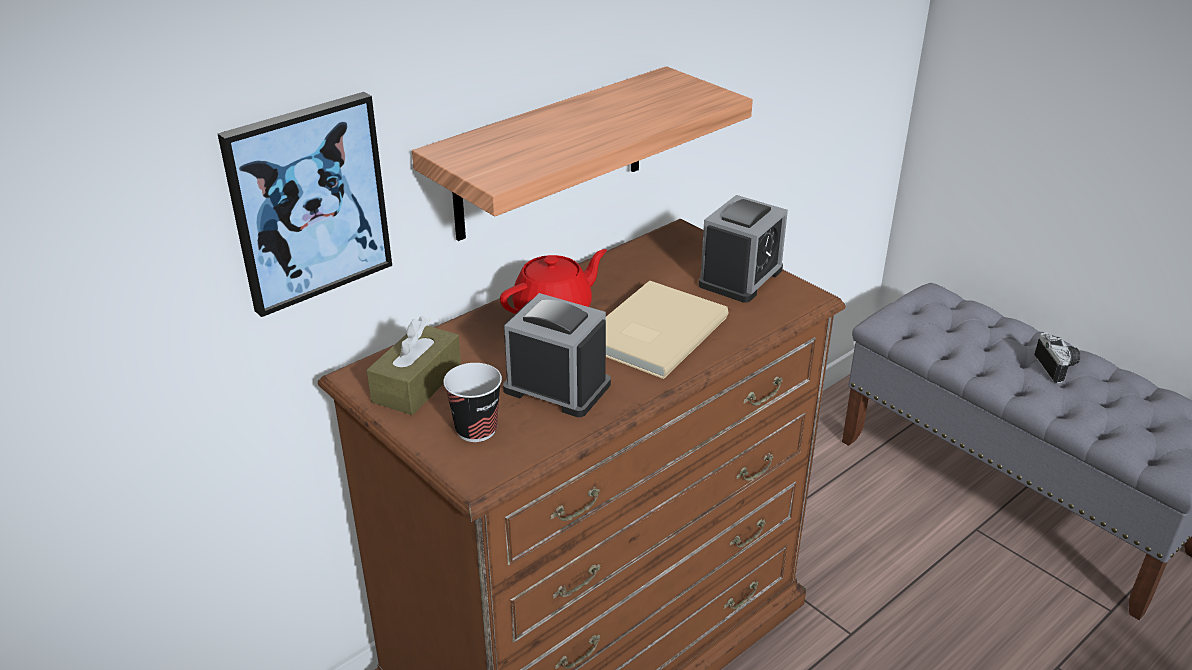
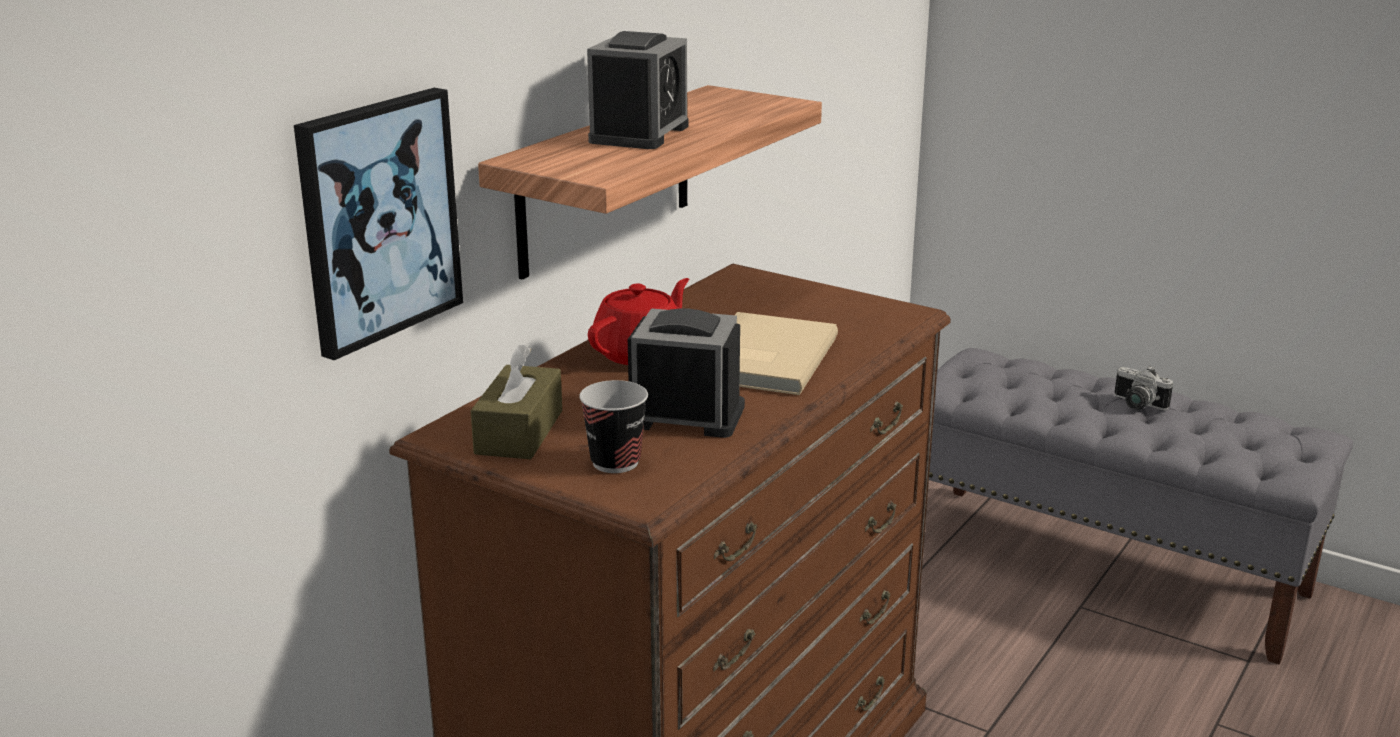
camera: 15 degrees left, 10 degrees down
alarm clock [699,195,788,303] -> alarm clock moved to [587,31,689,149]
camera [1034,333,1080,383] -> camera turned 150 degrees clockwise [1114,366,1173,410]

